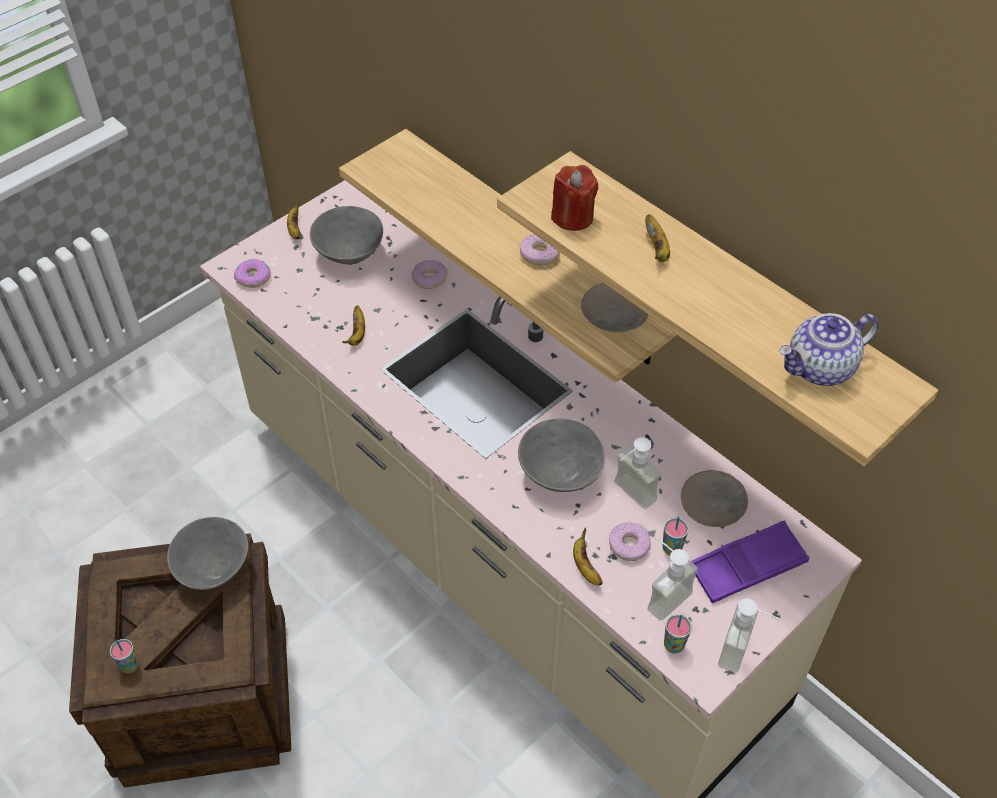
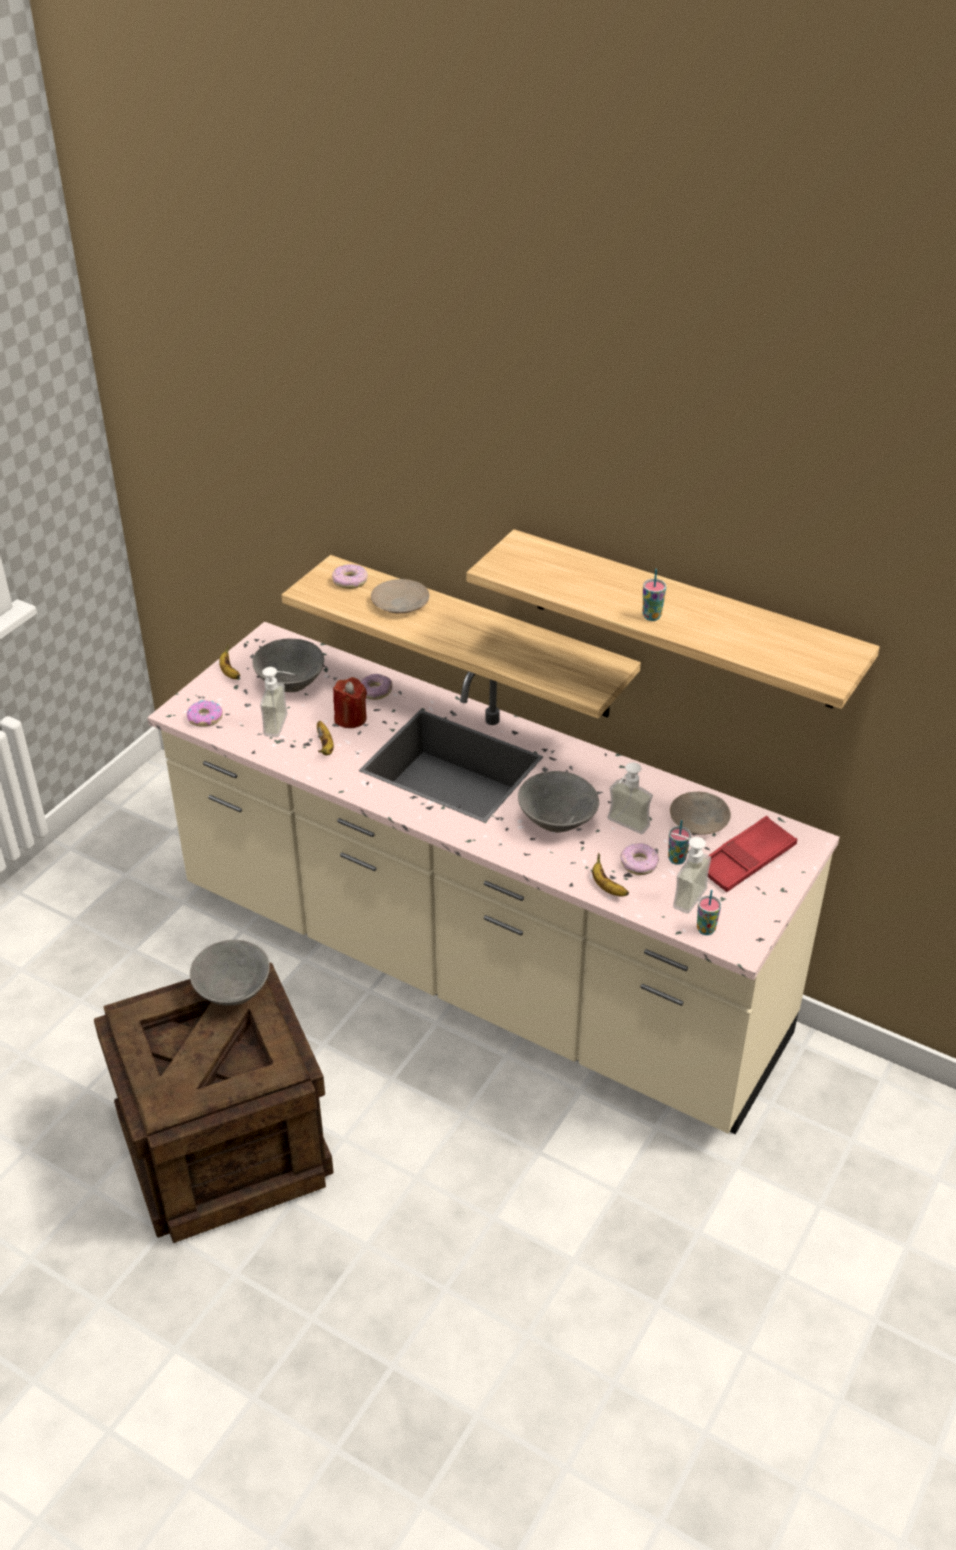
camera: 15 degrees left, 10 degrees down
cup [110,639,139,673] -> cup moved to [643,569,666,621]
donut [520,234,560,265] -> donut moved to [332,564,368,589]
red candle [551,165,599,231] -> red candle moved to [333,677,367,728]
beige plate [581,283,648,332] -> beige plate moved to [371,579,429,614]
banana [645,214,670,262] -> none
purple tray [691,521,809,603] -> red tray [708,816,797,892]
soap dispenser [718,598,780,673] -> soap dispenser moved to [260,667,294,737]
teapot [779,313,879,386] -> none

